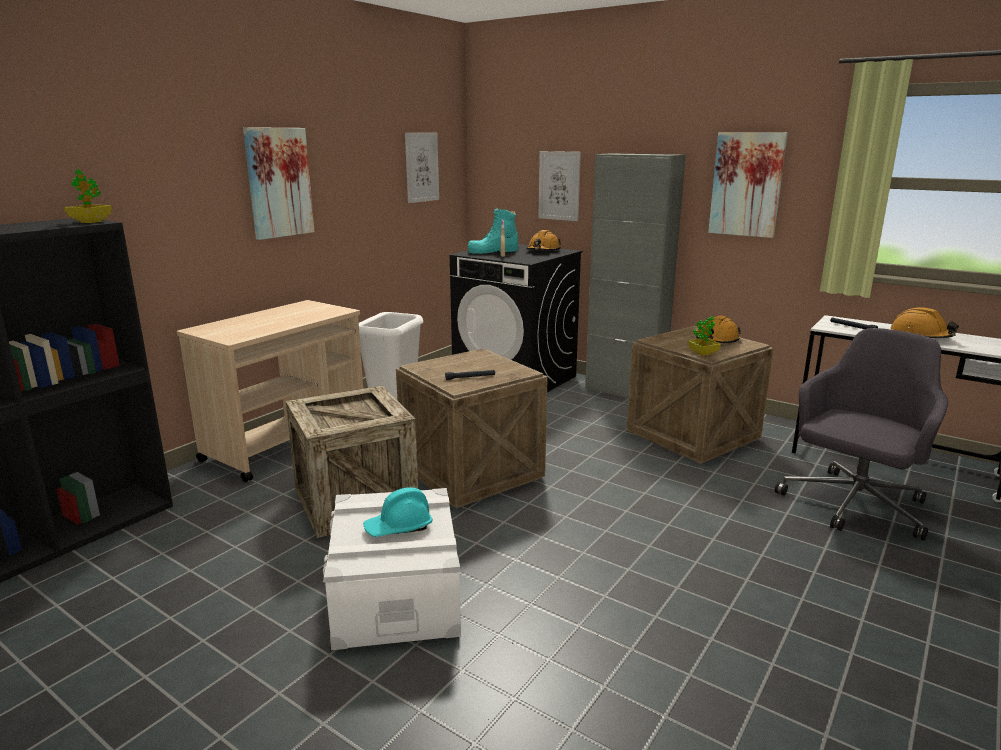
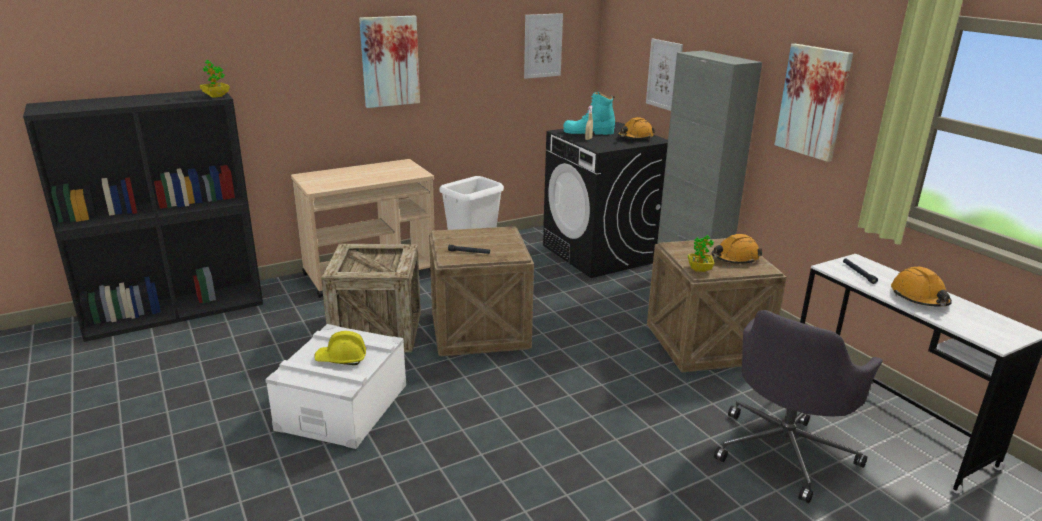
camera: 25 degrees right, 5 degrees up
turquoise hard hat [363,487,433,537] -> yellow hard hat [314,331,366,365]
grey office chair [775,328,948,540] -> grey office chair turned 150 degrees clockwise [714,310,883,503]

